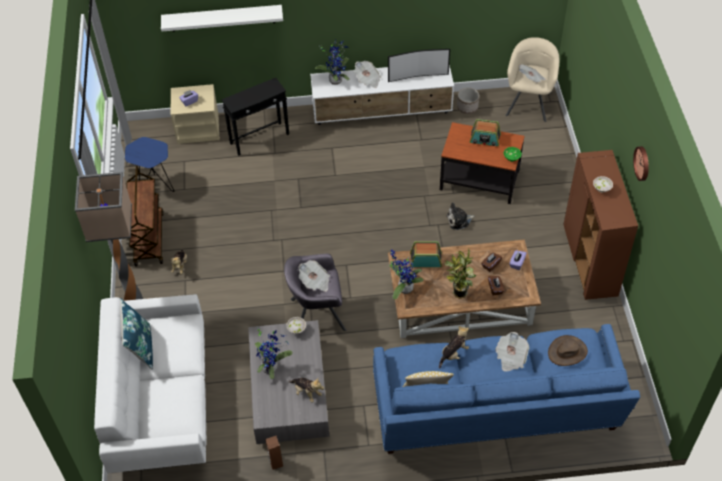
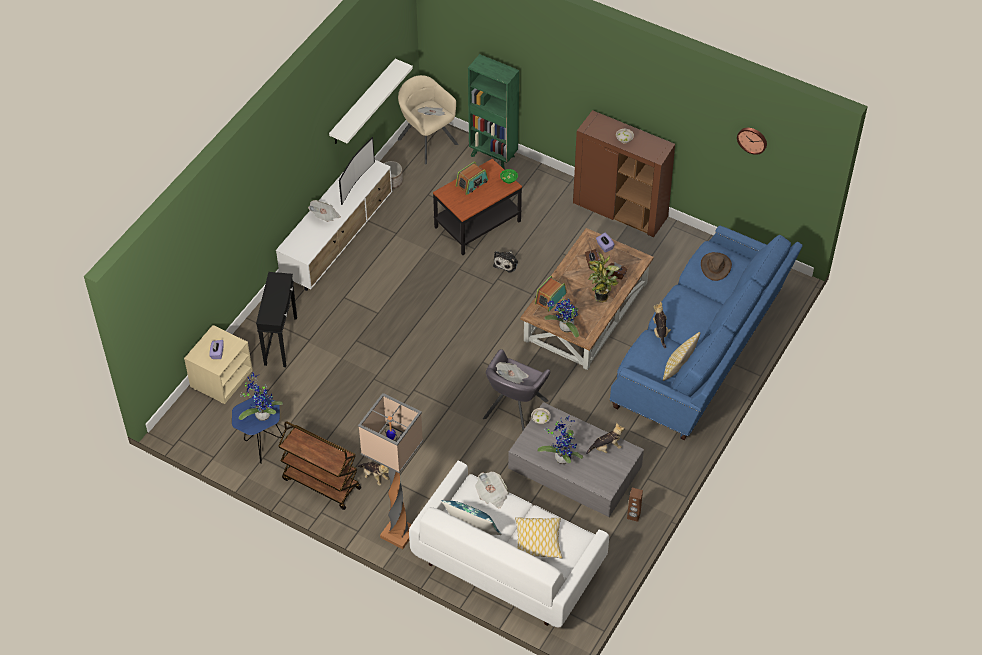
camera: 55 degrees left, 0 degrees up
white shelf [161,5,283,32] -> white shelf moved to [329,59,413,144]
potted plant [315,40,350,85] -> potted plant moved to [239,373,283,421]
newspaper [495,332,529,371] -> newspaper moved to [475,472,509,508]
wall clock [633,146,649,181] -> wall clock moved to [737,128,767,155]
none -> green bookcase [468,54,519,170]
none -> pillow [515,517,562,558]

